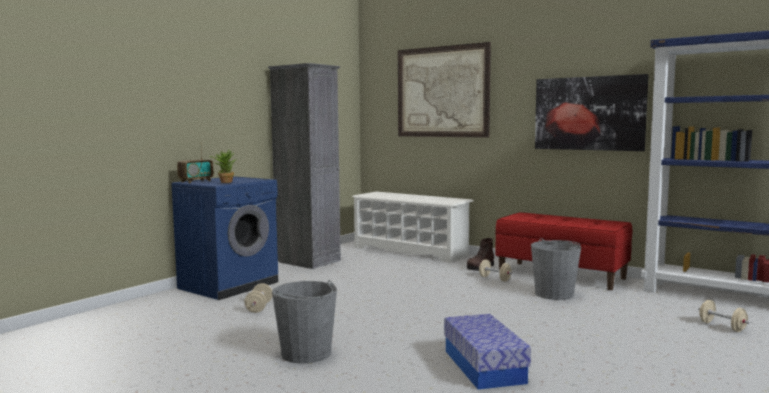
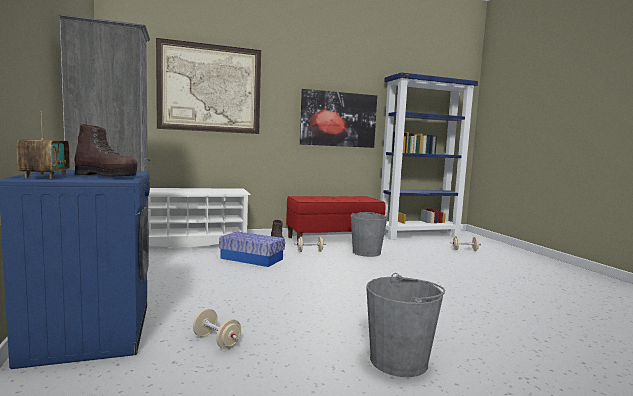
camera: 55 degrees left, 0 degrees up
potted plant [210,150,237,183] -> brown boot [74,124,138,177]
storage box [444,314,531,390] -> storage box moved to [219,232,285,267]

